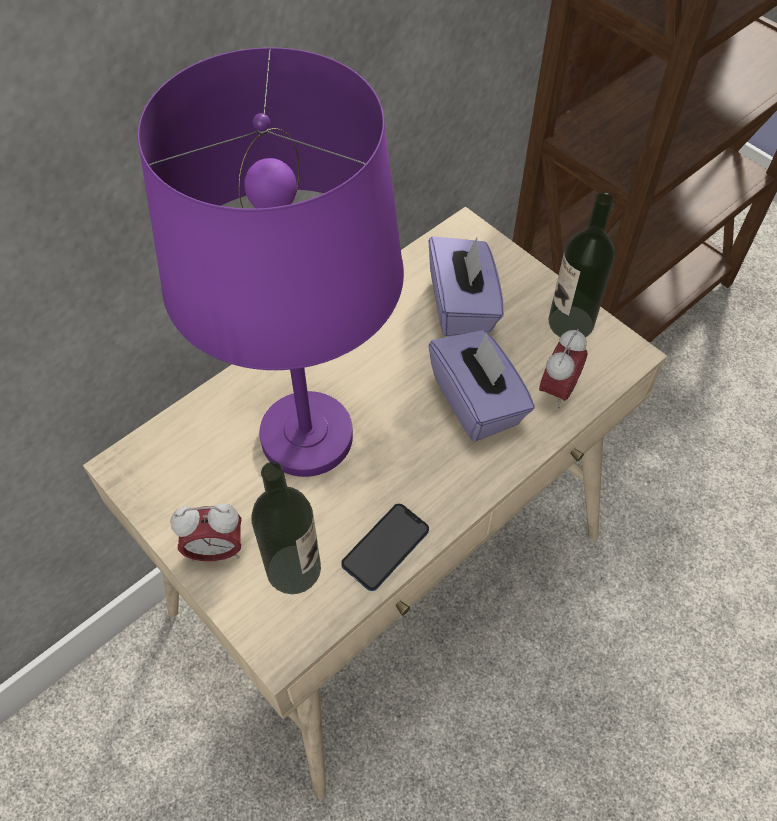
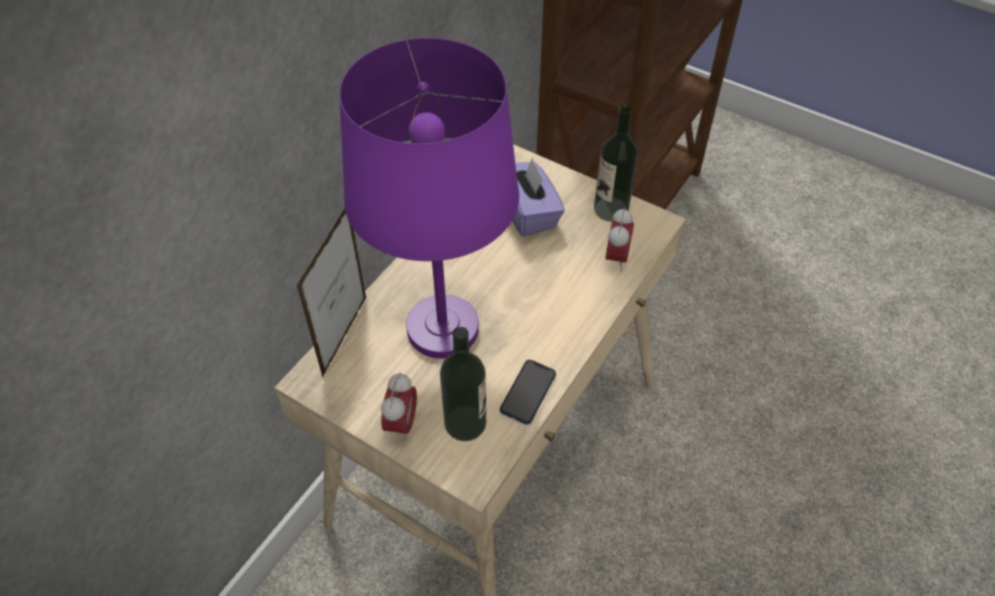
camera: 15 degrees left, 5 degrees down
alarm clock [170,503,242,562] -> alarm clock turned 60 degrees counterclockwise [381,373,417,441]
purple tissue box [429,330,535,441] -> none
none -> picture frame [297,208,366,377]

